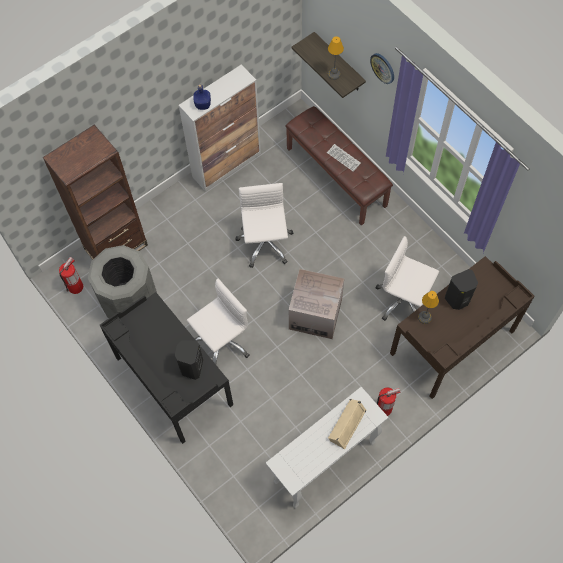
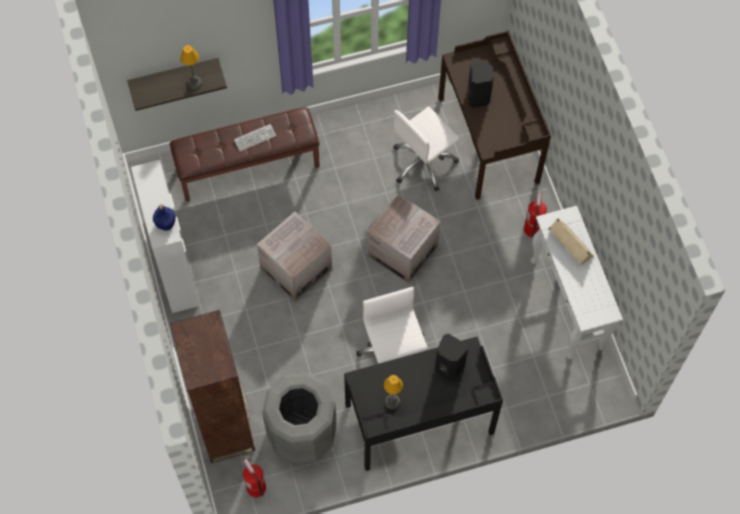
camera: 70 degrees left, 0 degrees up
white office chair [235,183,294,268] -> cardboard box [257,212,332,302]
wall clock [370,53,394,84] -> none
table lamp [418,291,439,324] -> table lamp moved to [384,375,403,410]

